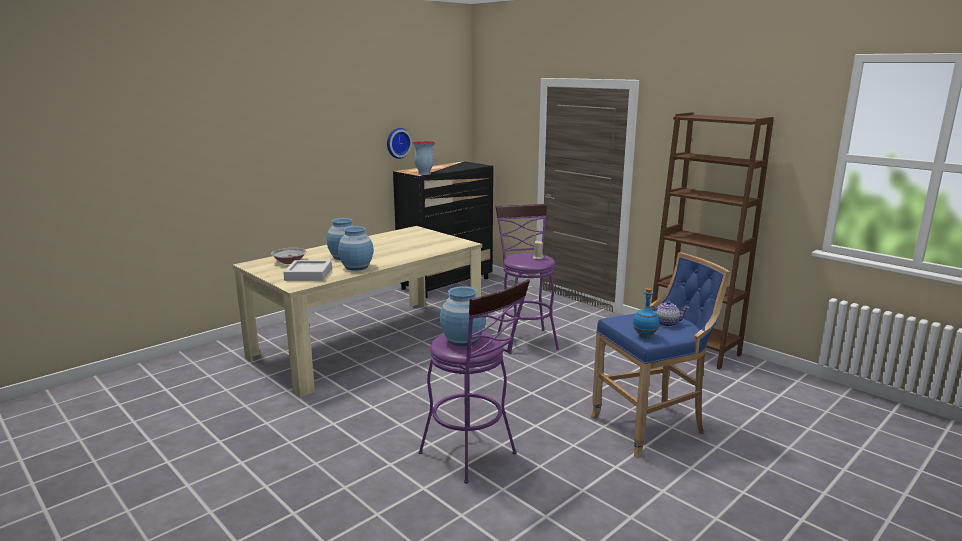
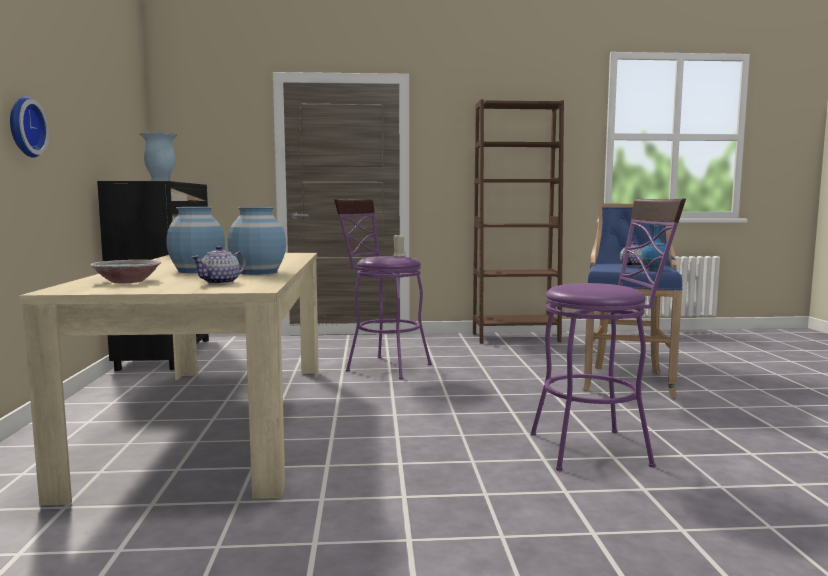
camera: 50 degrees left, 10 degrees down
grey tray [283,260,332,281] -> teapot [191,246,246,284]
wall clock [387,128,412,159] -> wall clock moved to [10,96,49,158]
blue vase [440,286,486,346] -> none

